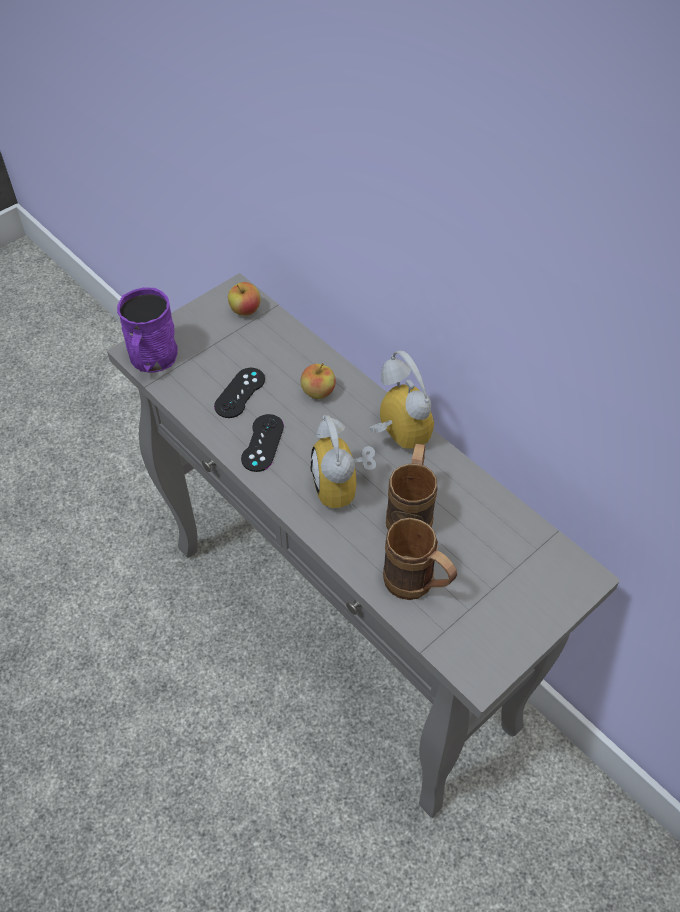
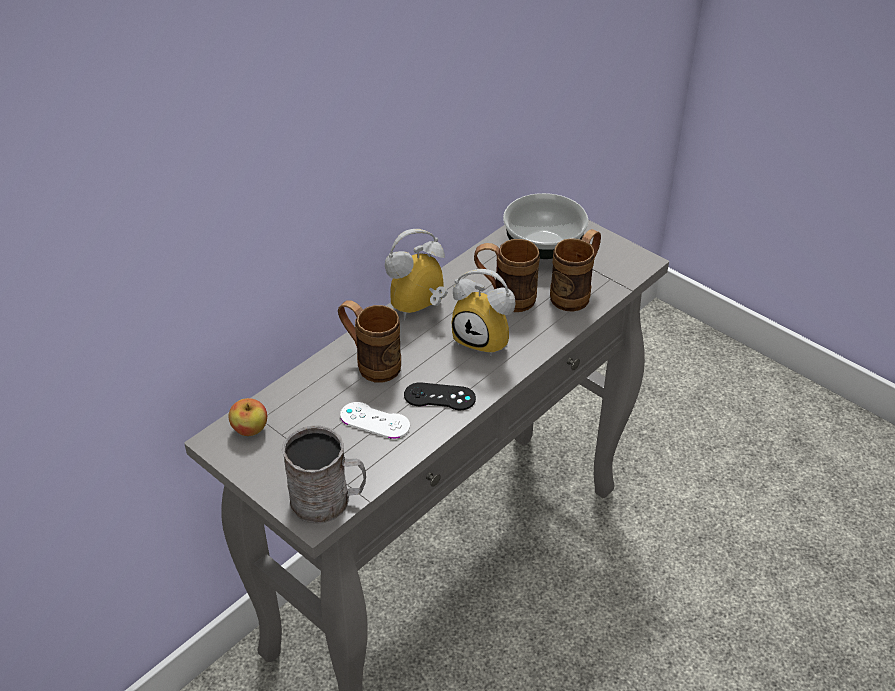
camera: 95 degrees left, 10 degrees down
purple mug [117,287,178,372] -> grey mug [282,425,366,524]
black game controller [214,368,265,418] -> white game controller [340,402,410,439]
apple [301,363,336,399] -> brown mug [338,300,401,383]
alarm clock [310,415,376,509] -> alarm clock turned 45 degrees clockwise [452,269,515,356]
none -> bowl [503,193,589,259]

